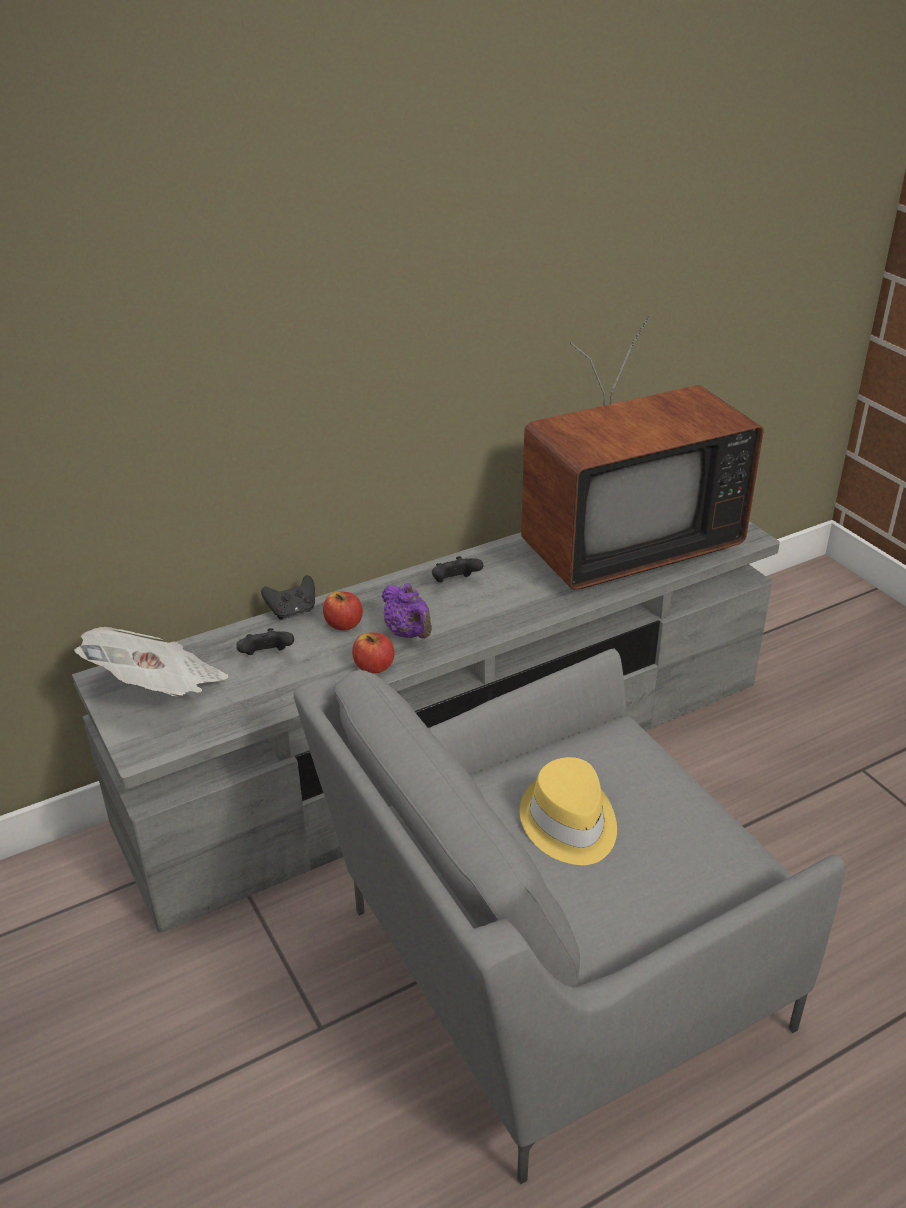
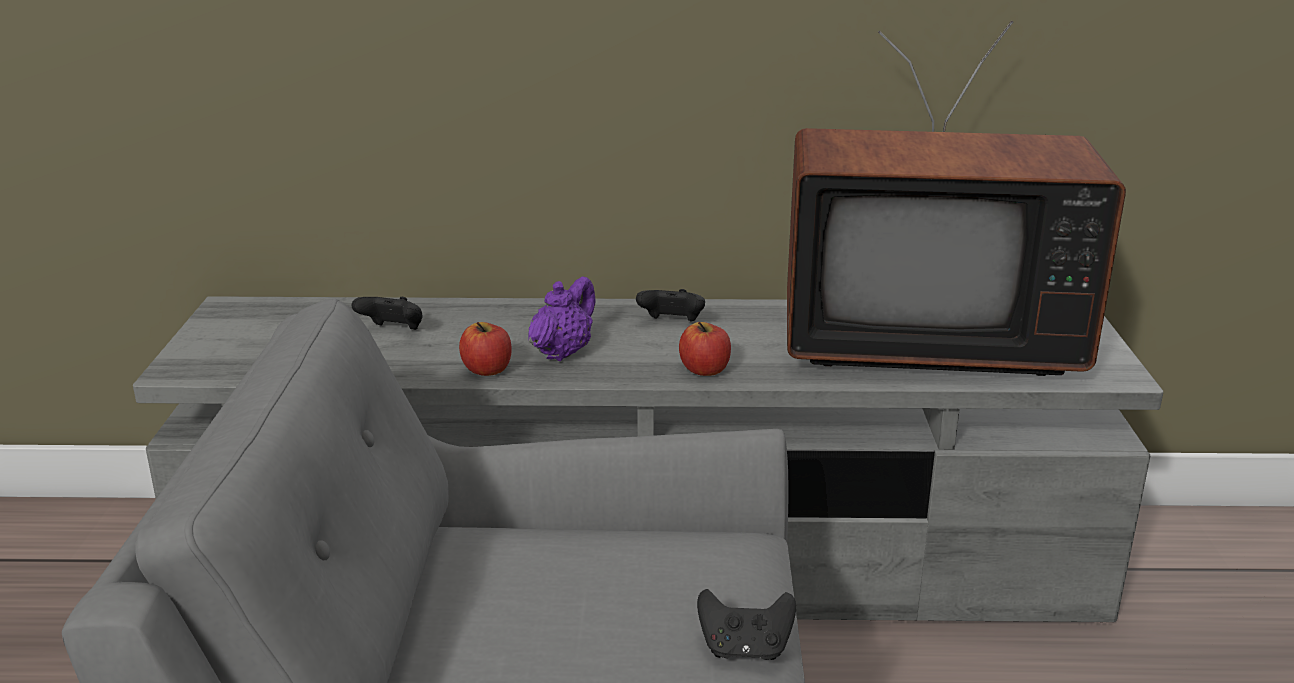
camera: 30 degrees right, 10 degrees down
newspaper [74,627,228,697] -> none
black game controller [261,575,315,620] -> black game controller moved to [697,589,796,660]
apple [323,591,363,630] -> apple moved to [679,322,731,376]
purple teapot [381,583,432,639] -> purple teapot turned 150 degrees counterclockwise [528,276,595,361]
yellow hat [519,757,617,865] -> none

